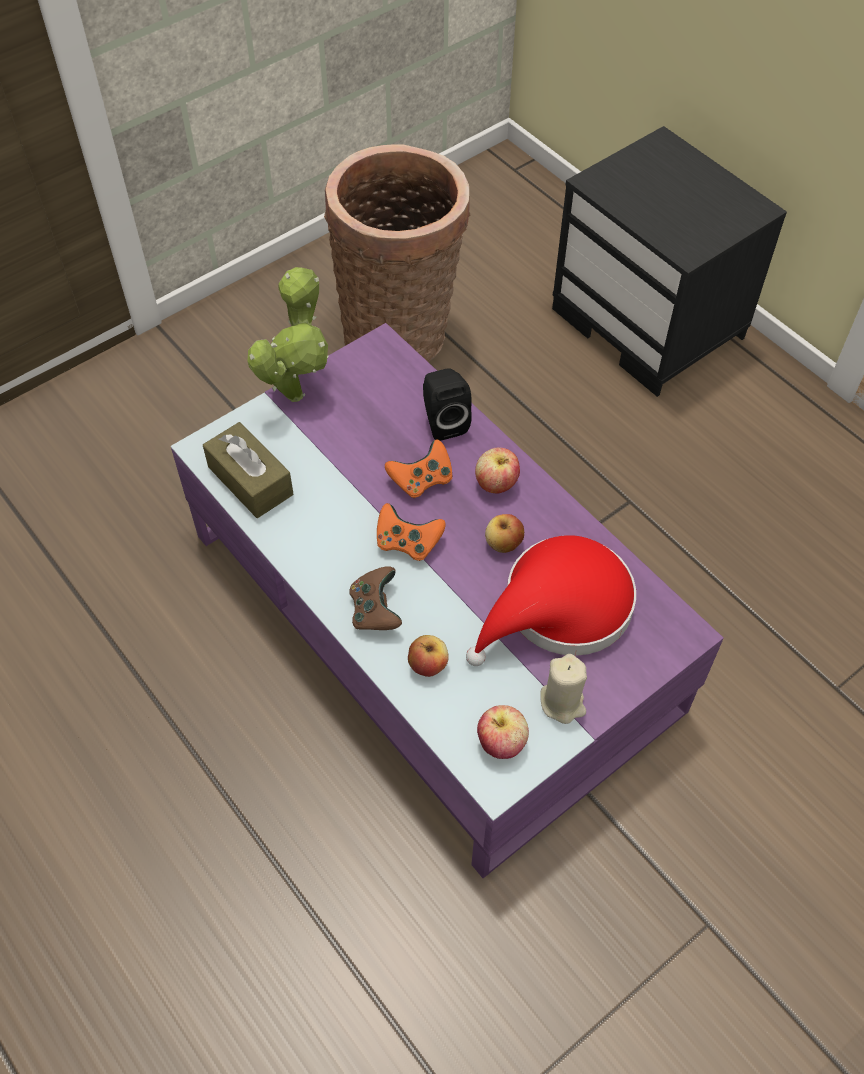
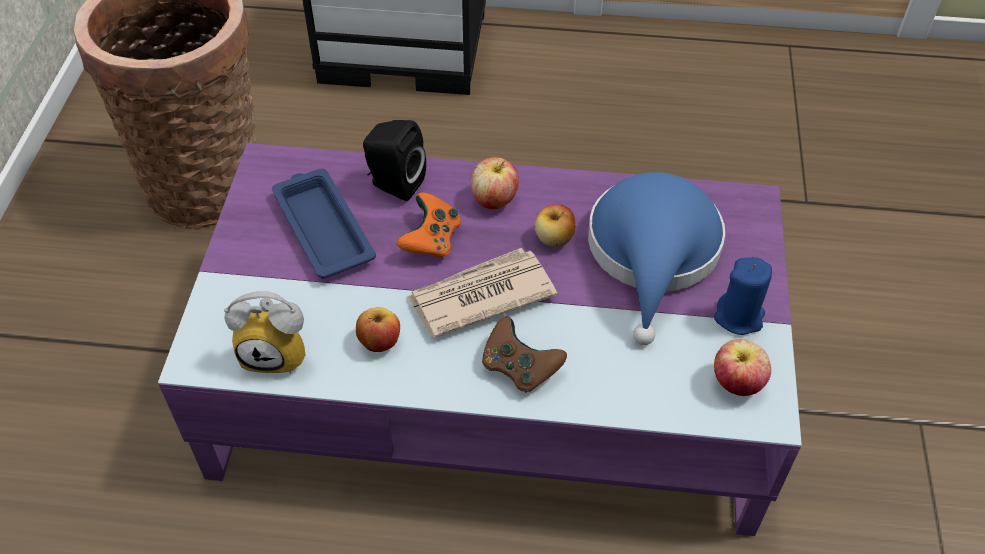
camera: 45 degrees left, 5 degrees down
brown tissue box [203,422,293,518] -> alarm clock [224,291,305,374]
potted plant [247,267,329,402] -> none
orange game controller [377,503,446,561] -> newspaper [407,248,557,338]
apple [408,635,449,677] -> apple moved to [356,307,400,352]
red hat [466,535,636,666] -> blue hat [588,172,725,345]
beige candle [540,654,587,724] -> blue candle [714,257,772,335]
none -> blue tray [272,168,376,279]

